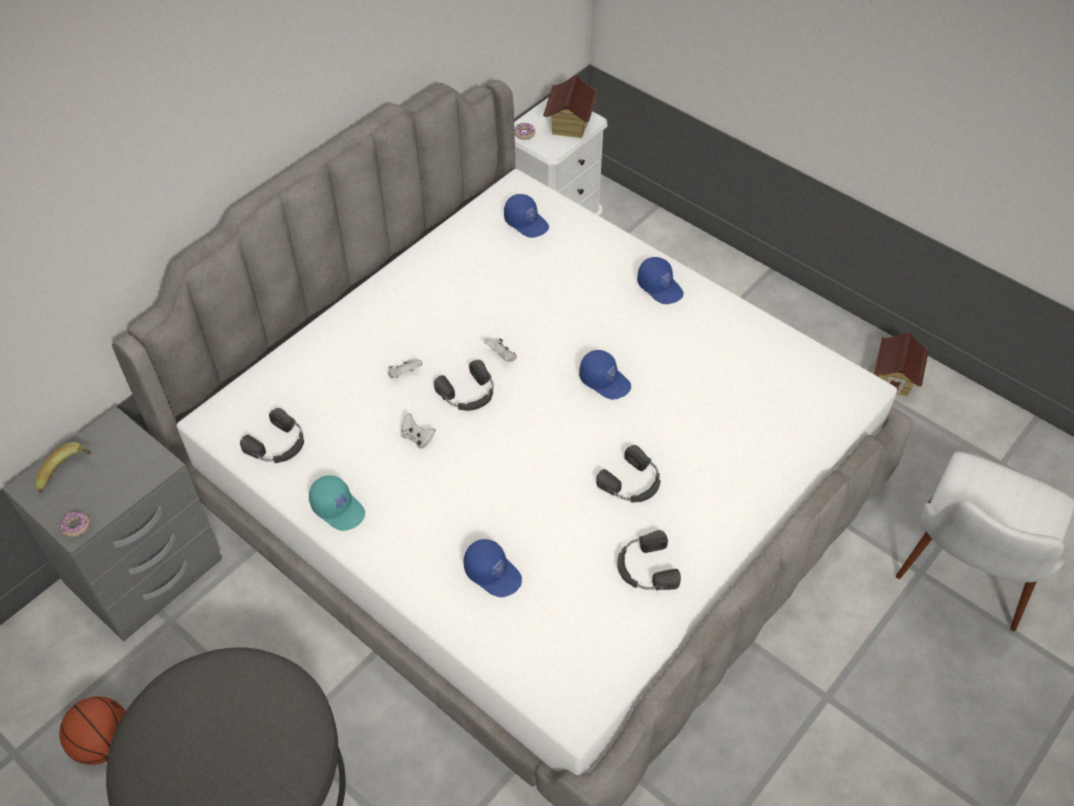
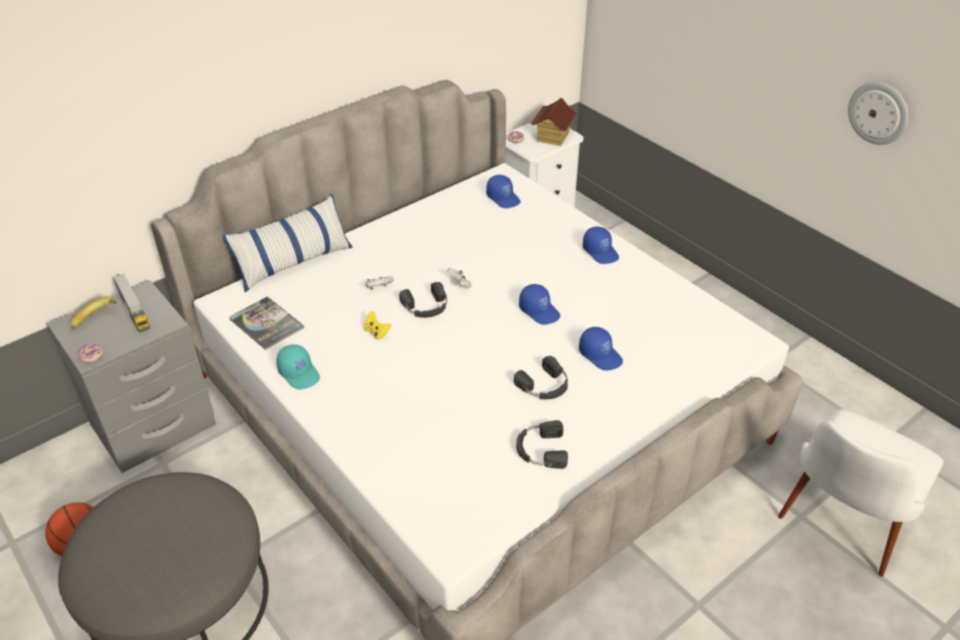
camera: 10 degrees right, 10 degrees down
black headphones [240,408,304,463] -> book [229,296,304,350]
white game controller [401,413,436,448] -> yellow game controller [364,311,391,340]
blue cap [464,539,522,597] -> blue cap moved to [579,327,623,371]
toy house [874,332,929,396] -> none
none -> toy truck [113,273,150,332]
none -> pillow [223,195,352,292]
none -> wall clock [848,82,909,145]

